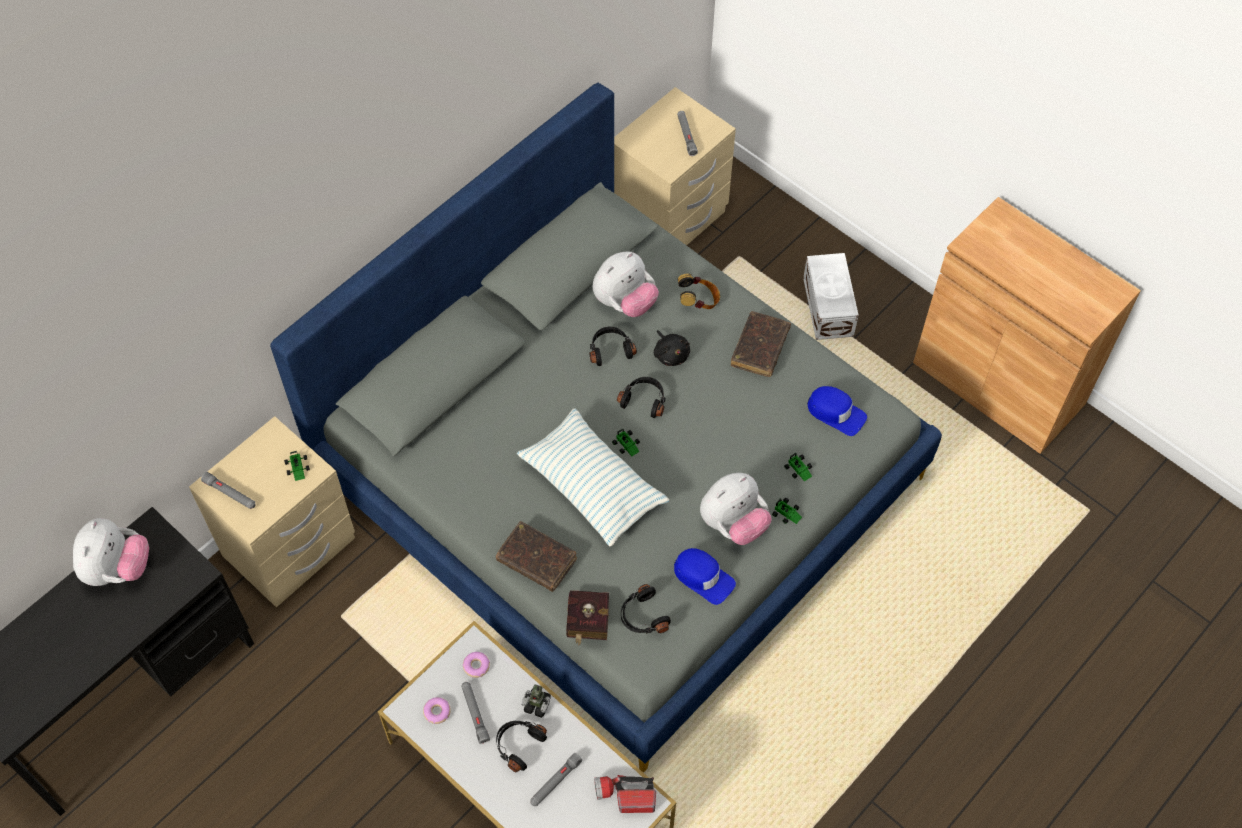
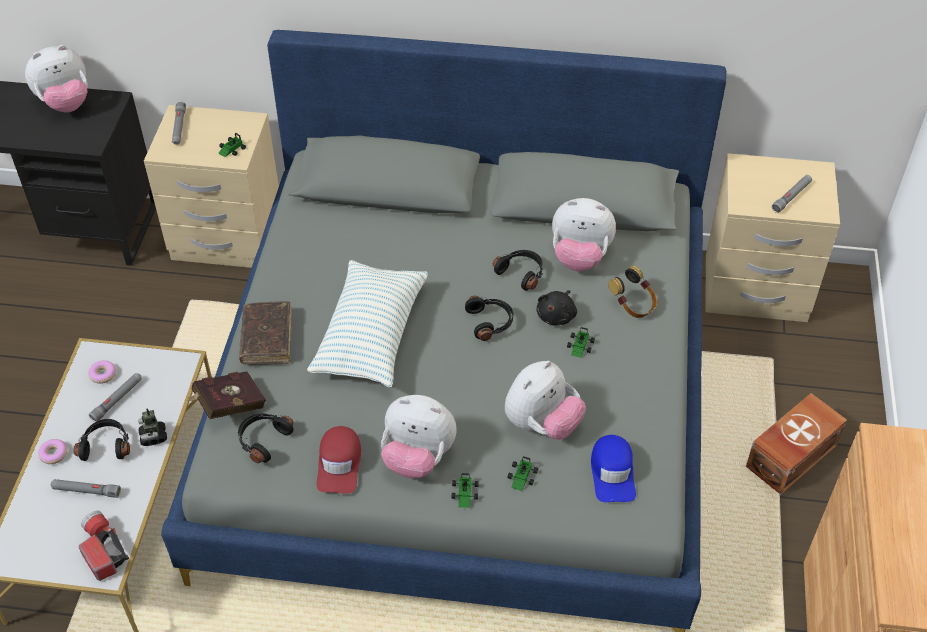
camera: 55 degrees right, 10 degrees down
donut [463,652,490,678] -> donut moved to [38,439,68,464]
toy car [612,428,640,456] -> toy car moved to [567,327,595,358]
blue cap [674,548,736,605] -> red cap [317,426,361,494]
brown book [731,311,791,377] -> none
white storage box [803,253,859,340] -> brown storage box [746,393,847,495]
none -> plush toy [505,361,586,440]

